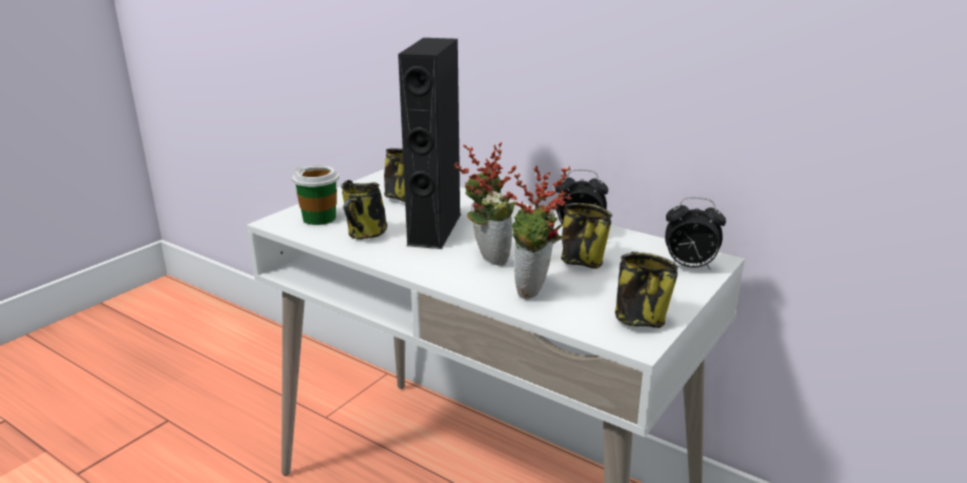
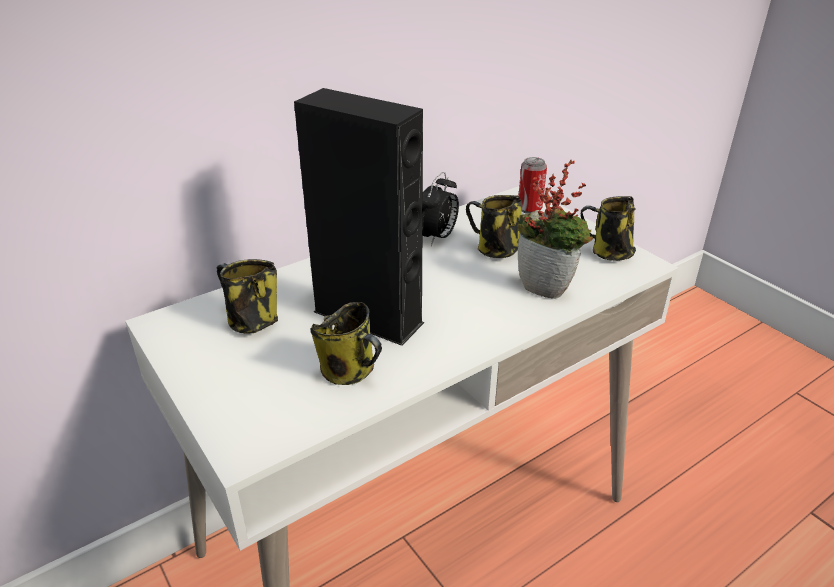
camera: 70 degrees left, 10 degrees up
cup [292,165,339,225] -> none
potted plant [454,142,516,266] -> none
alarm clock [665,197,726,270] -> can [518,157,547,213]

